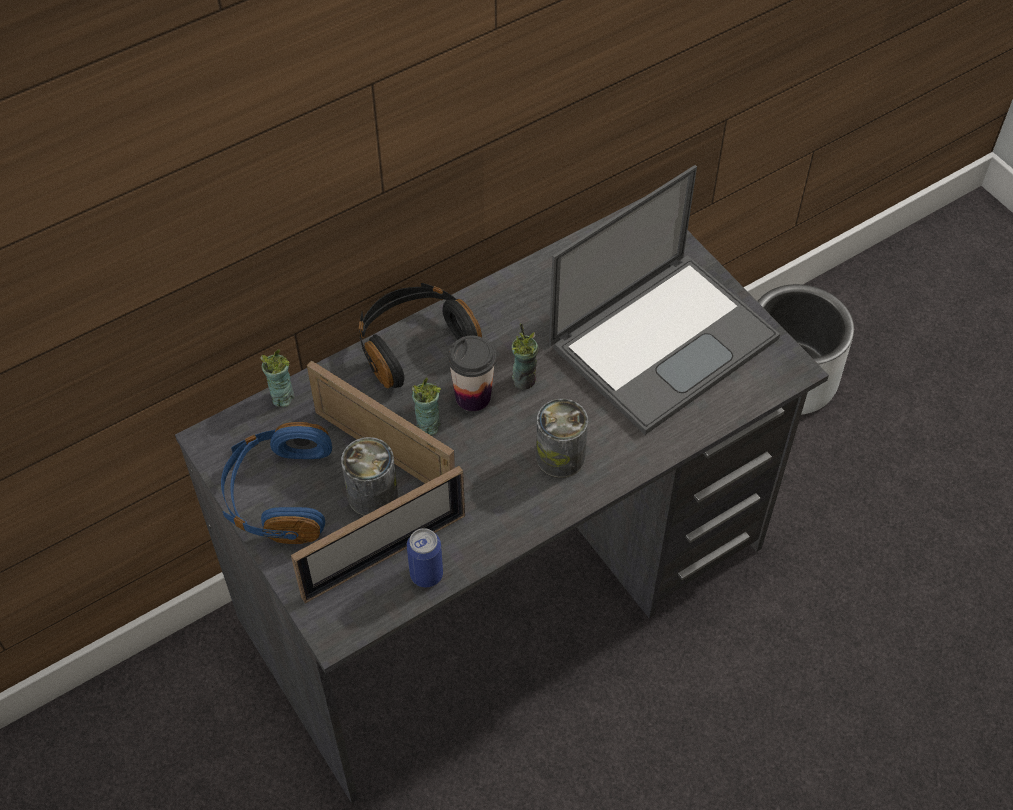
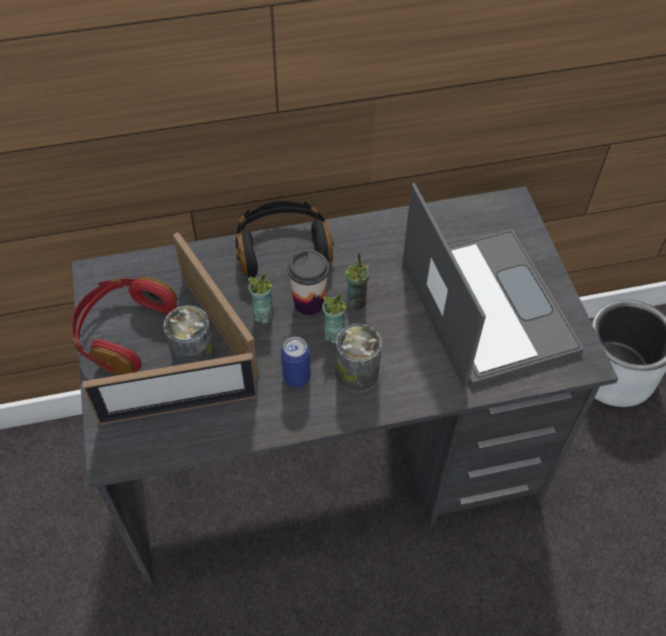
camera: 20 degrees right, 0 degrees up
blue headphones [221,422,332,544] -> red headphones [67,276,177,375]
cup [260,349,295,407] -> cup moved to [322,294,346,344]
can [407,528,443,587] -> can moved to [281,337,310,388]
laptop [549,165,780,435] -> laptop turned 90 degrees counterclockwise [402,183,584,389]

